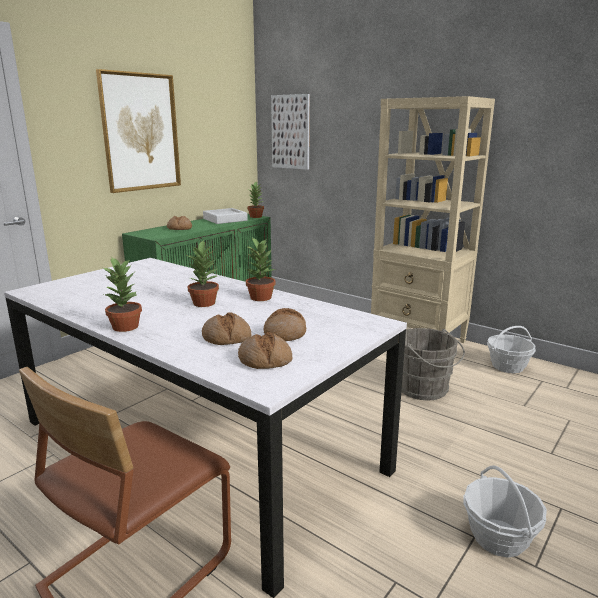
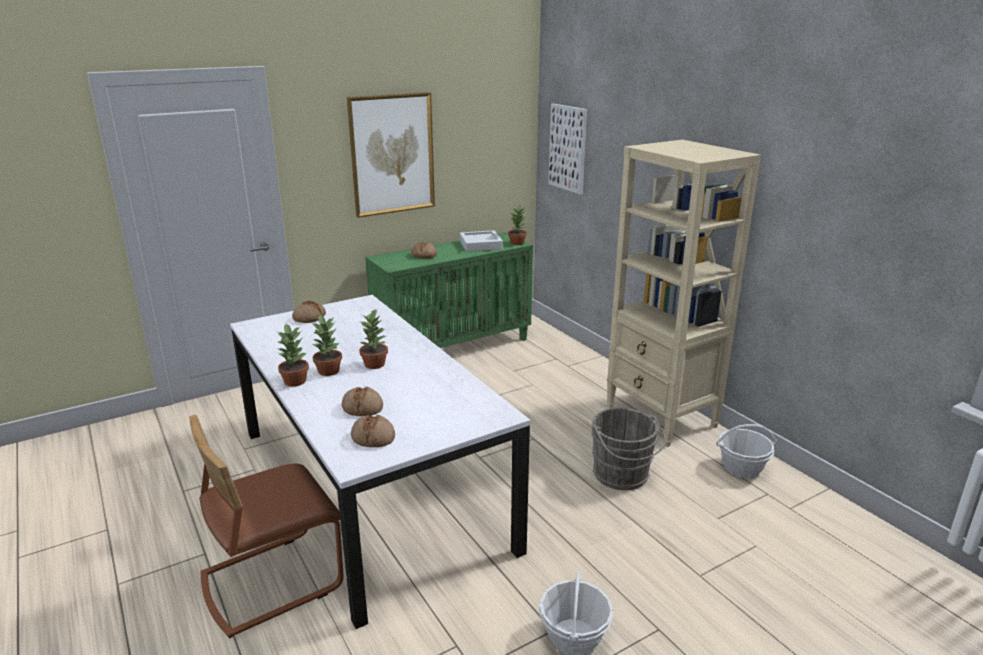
camera: 20 degrees right, 5 degrees up
potted plant [246,237,276,301] -> potted plant moved to [312,315,342,376]
bread [264,308,306,341] -> bread moved to [292,300,326,323]

